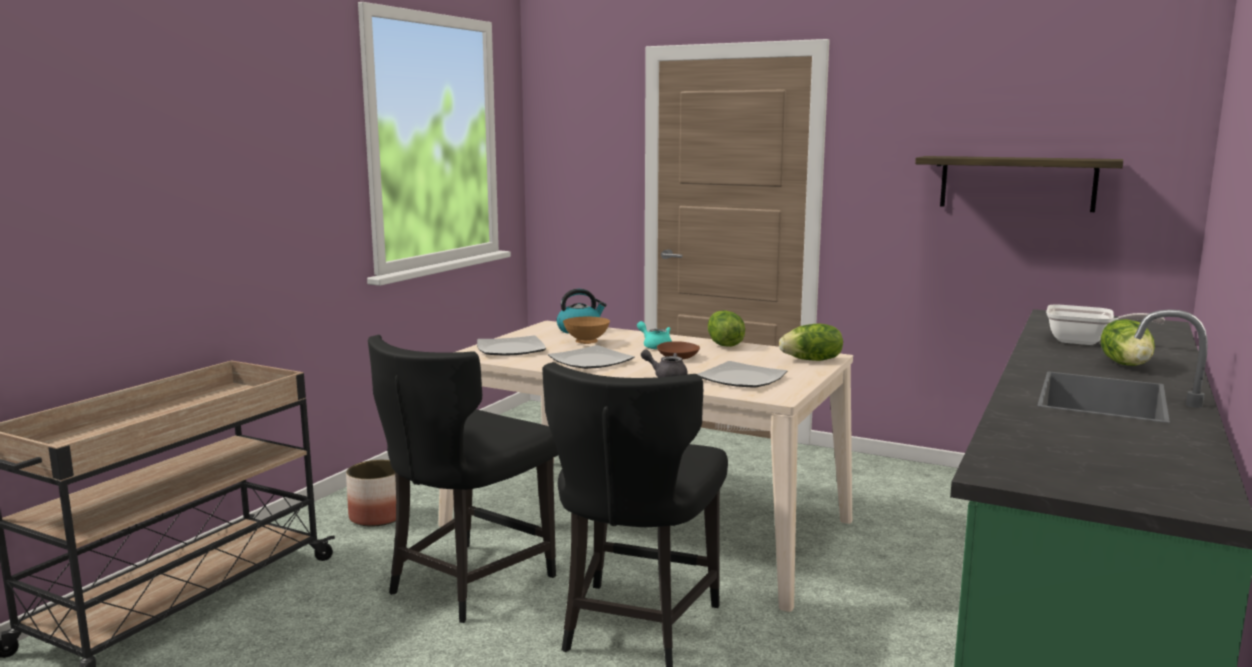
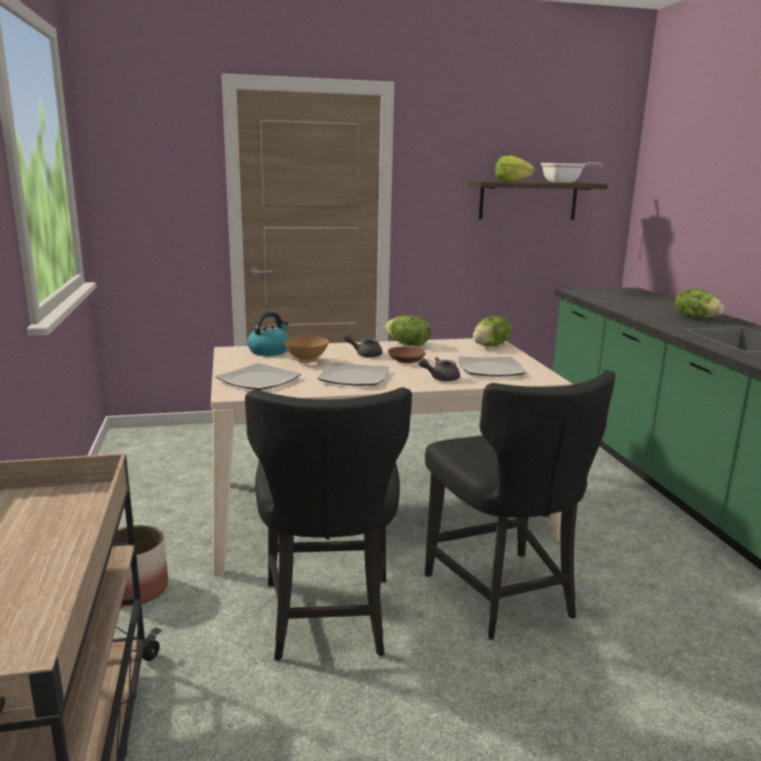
camera: 40 degrees left, 5 degrees up
turquoise teapot [637,321,672,350] -> grey teapot [344,334,382,358]
frying pan [1046,304,1165,345] -> frying pan moved to [541,162,603,183]
none -> lettuce [495,155,535,182]

